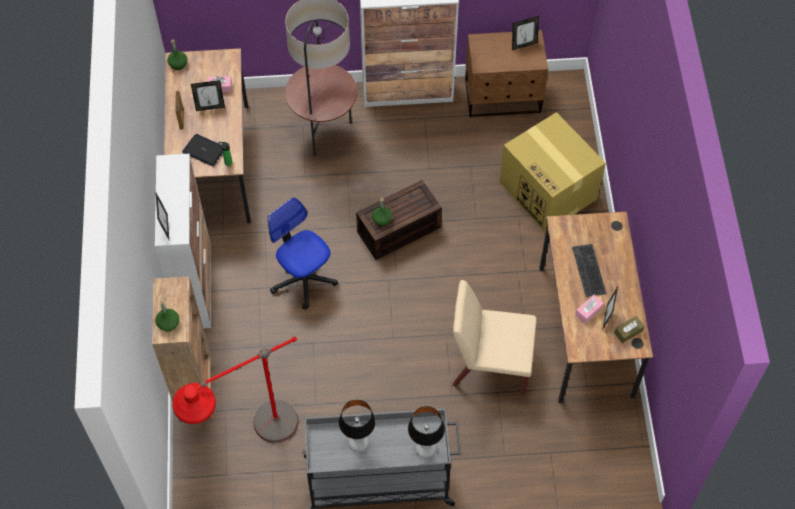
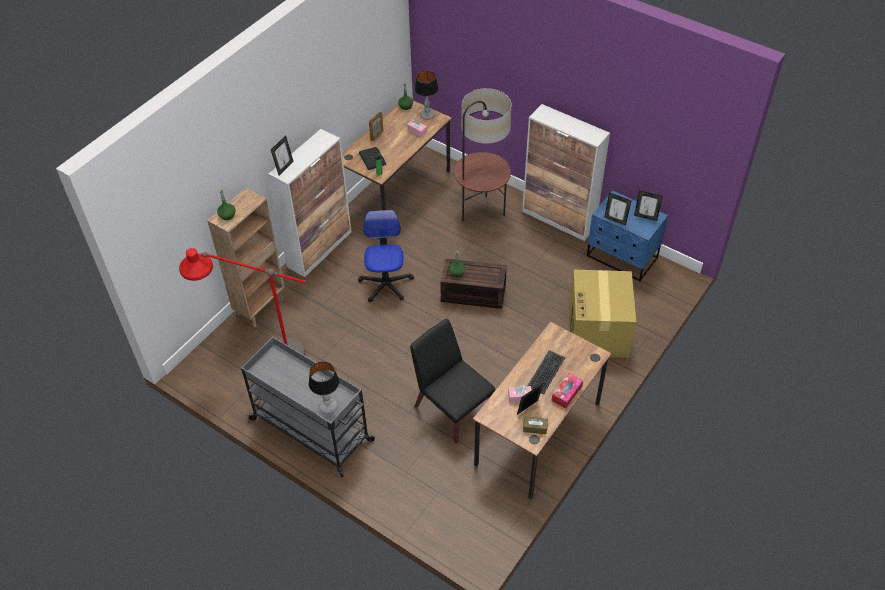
camera: 40 degrees right, 10 degrees down
picture frame [191,80,225,111] -> picture frame moved to [604,192,631,225]
table lamp [339,400,376,452] -> table lamp moved to [415,71,438,120]
beige chair [453,280,537,395] -> black chair [410,319,495,444]
brown nightstand [465,30,548,117] -> blue nightstand [587,190,668,282]
none -> tissue box [551,373,583,408]

